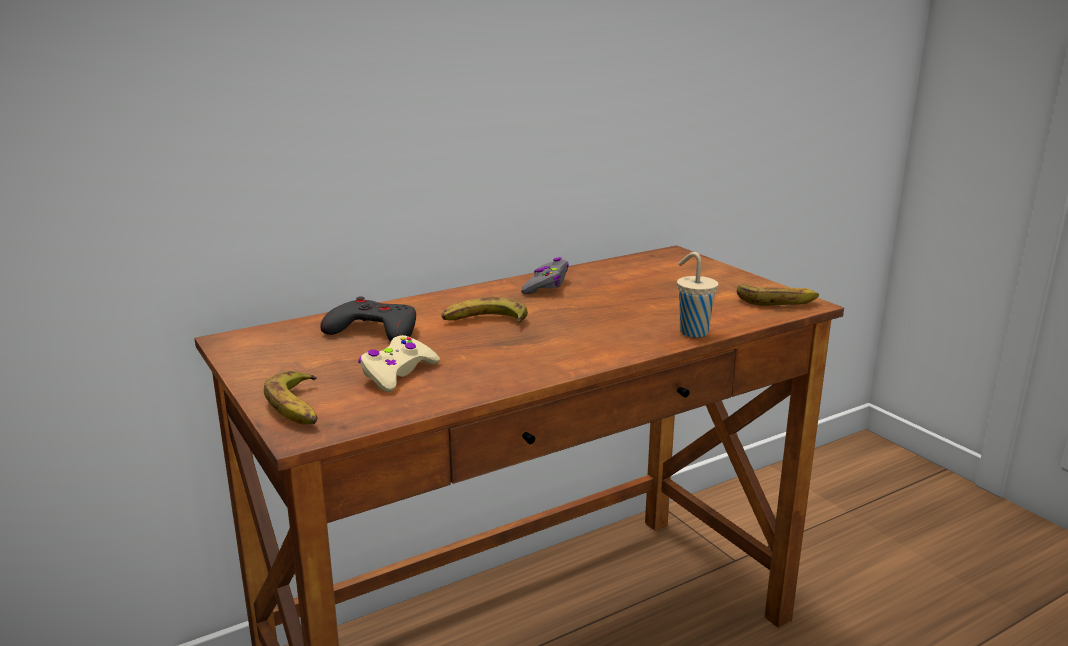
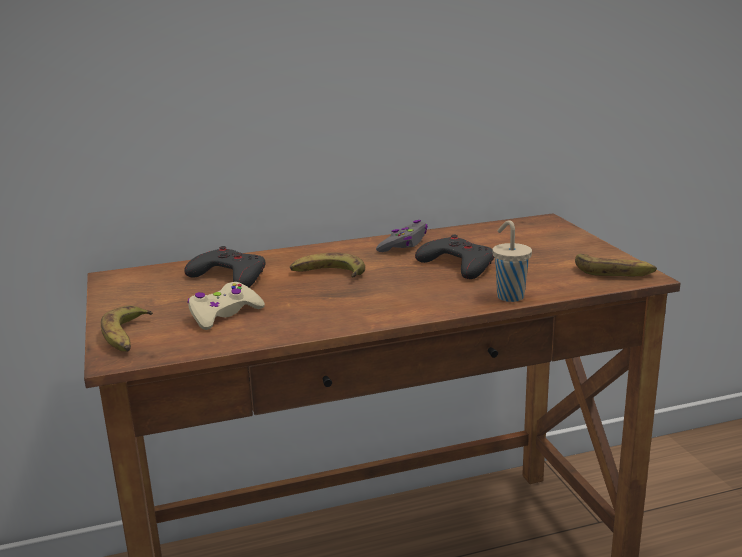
camera: 15 degrees right, 0 degrees up
none -> grey game controller [415,235,494,279]

